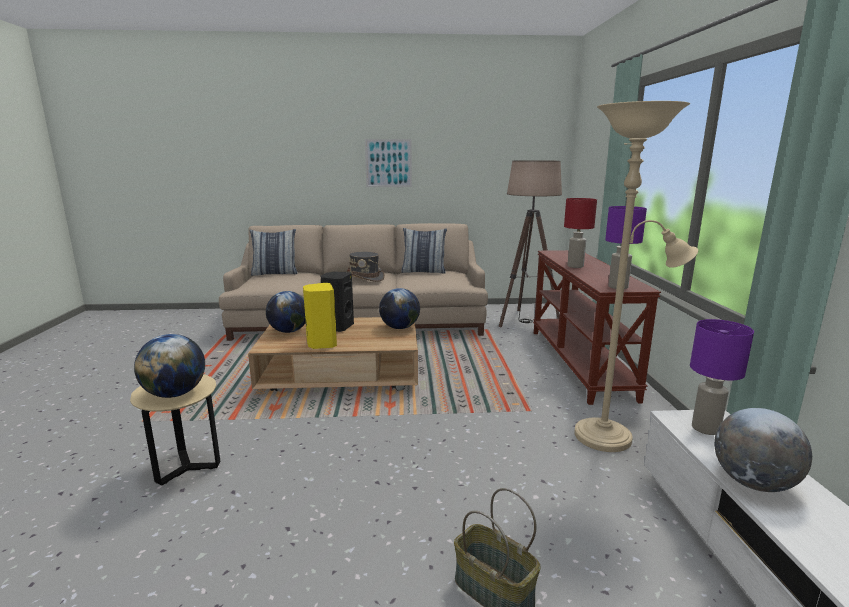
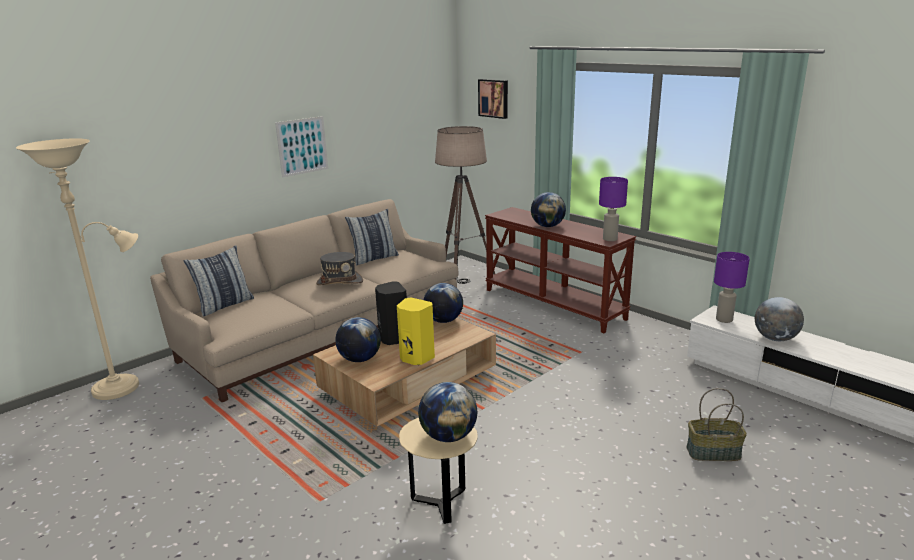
camera: 40 degrees left, 5 degrees up
red table lamp [564,198,597,268] -> globe [531,192,566,227]
beige floor lamp [574,101,698,452] -> beige floor lamp moved to [16,138,139,400]
none -> picture [478,79,508,119]

